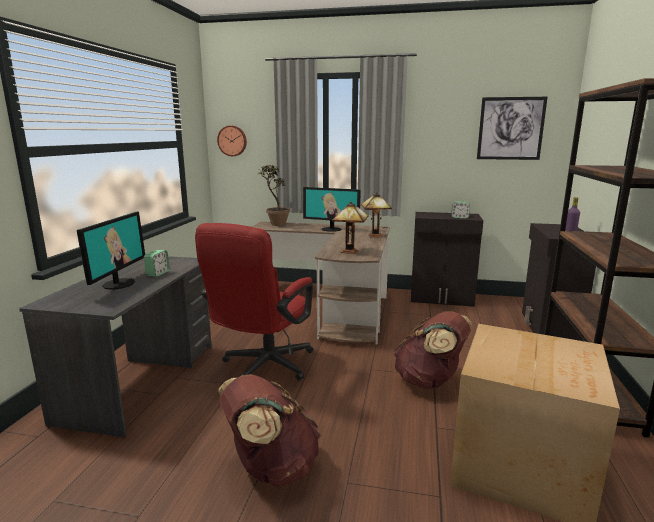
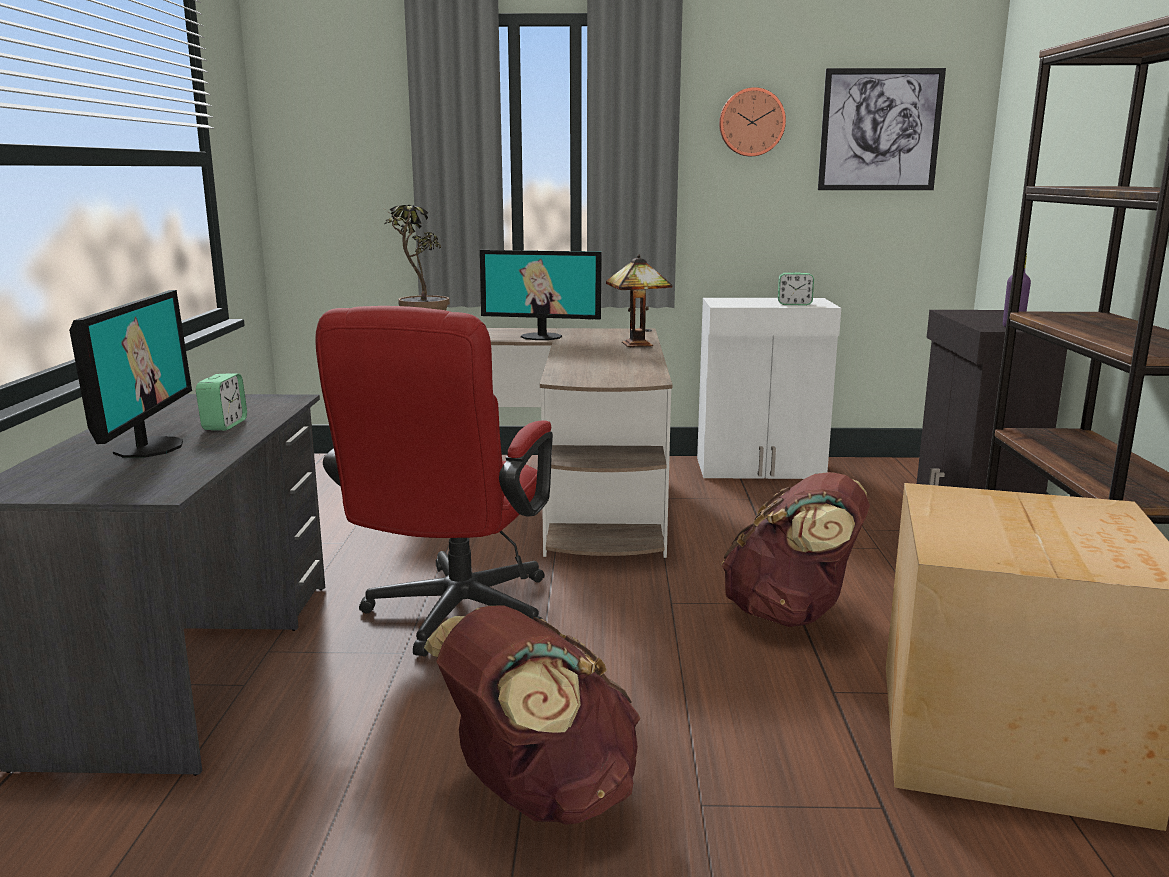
camera: 10 degrees left, 0 degrees up
wall clock [217,126,247,156] -> wall clock moved to [719,87,786,156]
table lamp [332,202,369,254] -> none
black cabinet [411,212,483,307] -> white cabinet [697,298,841,479]

